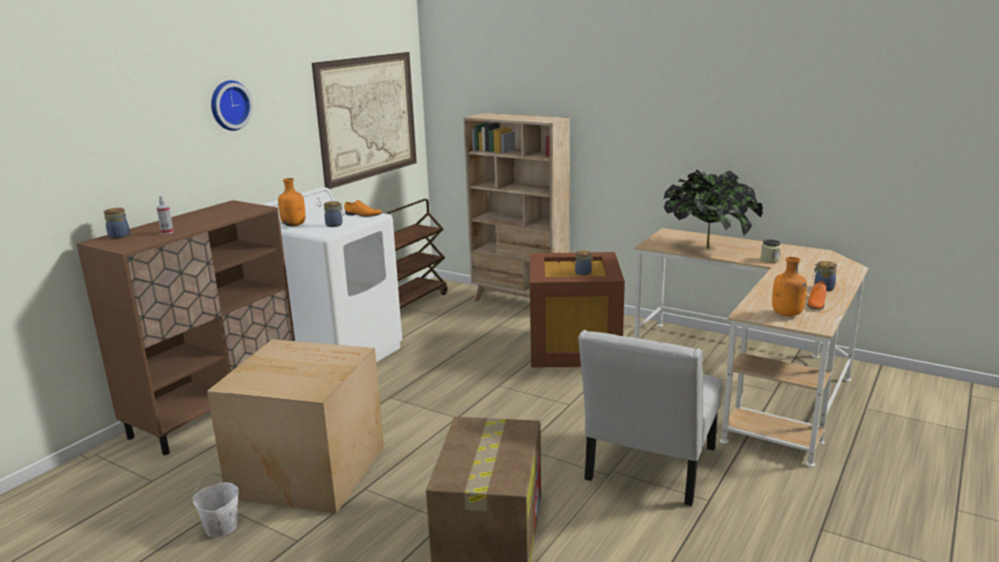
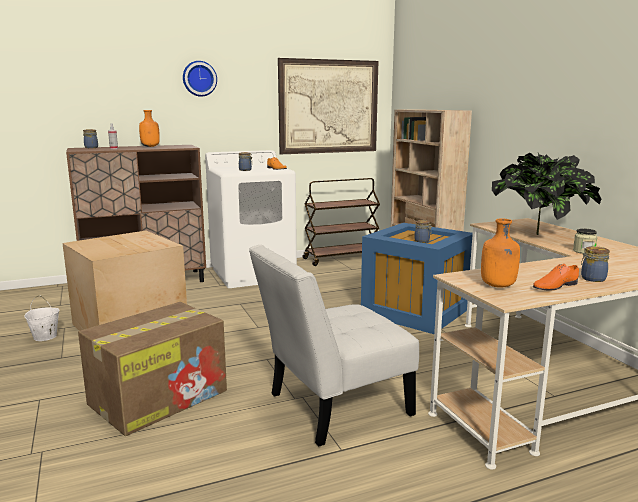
camera: 35 degrees right, 5 degrees down
orange bottle [278,178,305,226] -> orange bottle moved to [139,110,160,147]
brown storage box [530,252,625,367] -> blue storage box [361,223,473,334]

